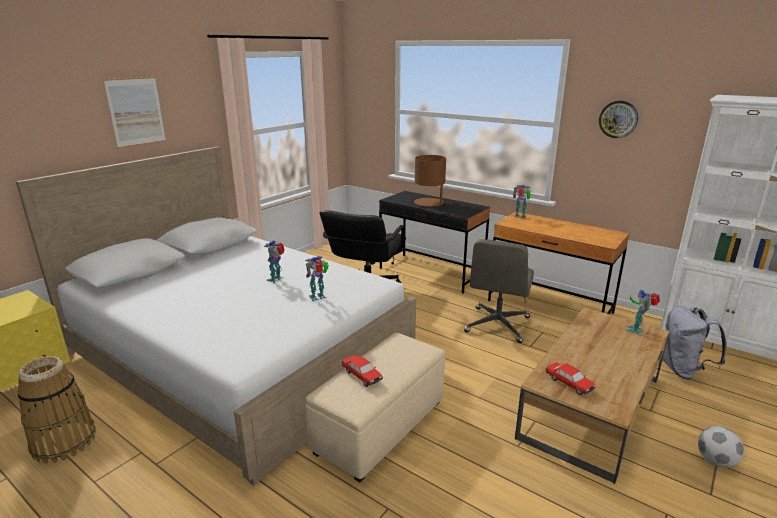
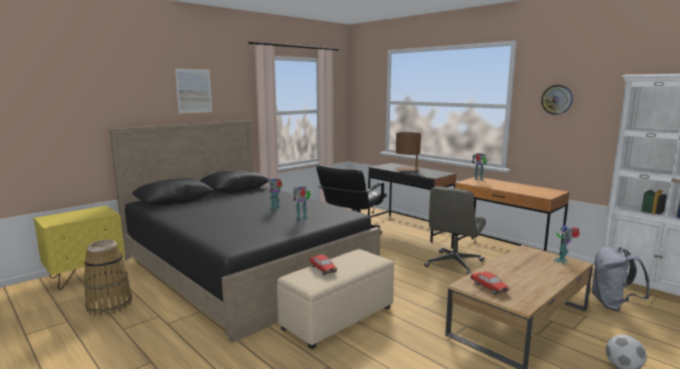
camera: 10 degrees right, 10 degrees down
white bed [16,147,416,485] -> black bed [109,120,381,343]

